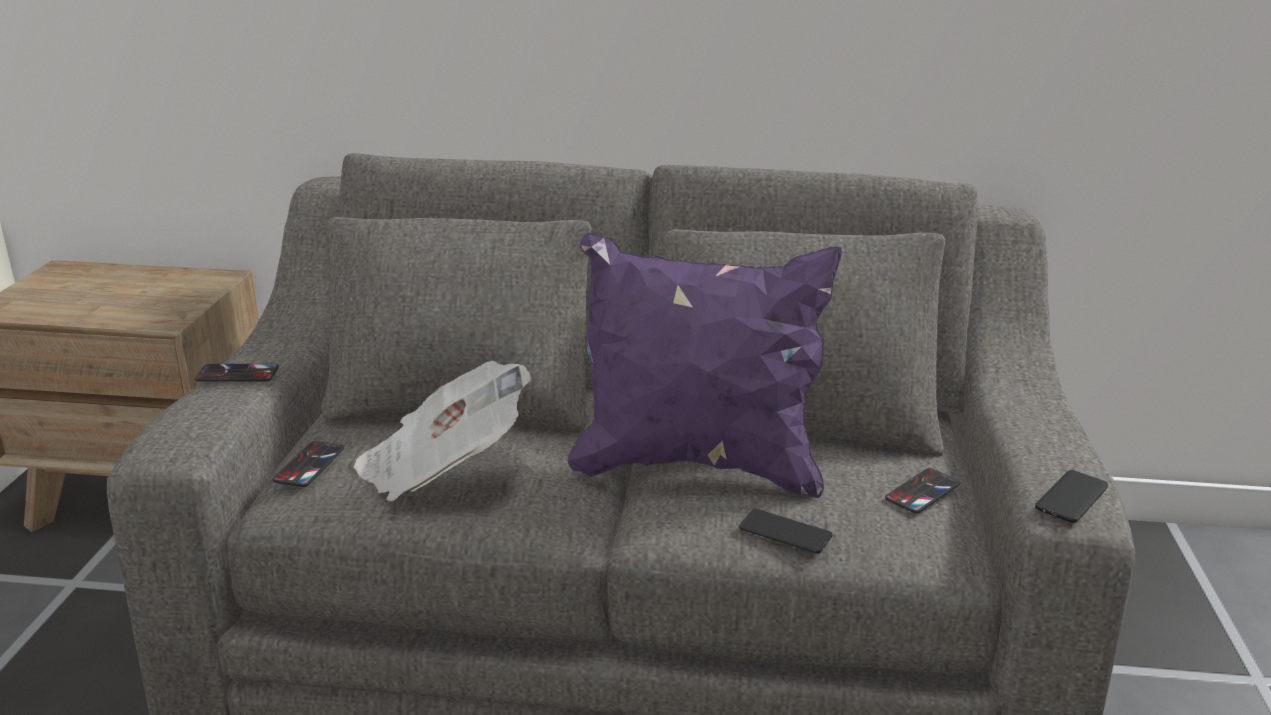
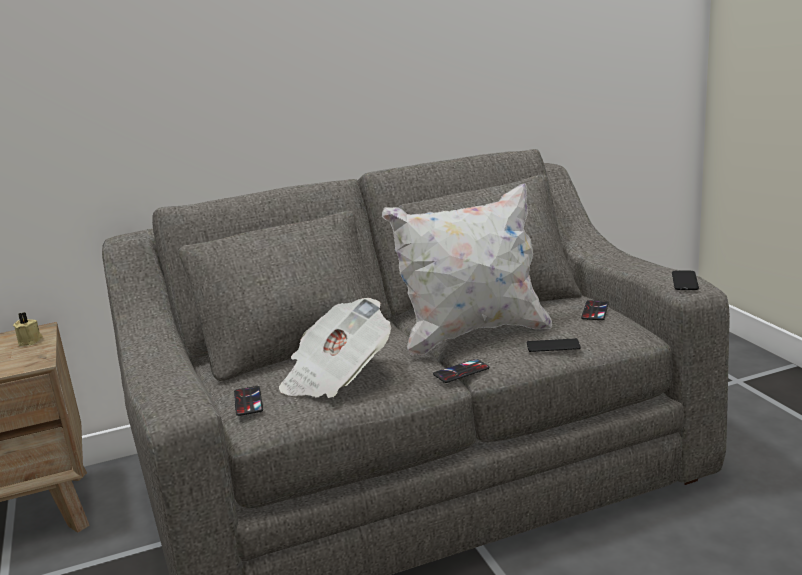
camera: 25 degrees left, 5 degrees down
phone [195,364,279,382] -> phone moved to [433,359,489,383]
purple pillow [568,233,842,498] -> white pillow [382,183,552,356]
none -> beige candle [13,312,43,346]

